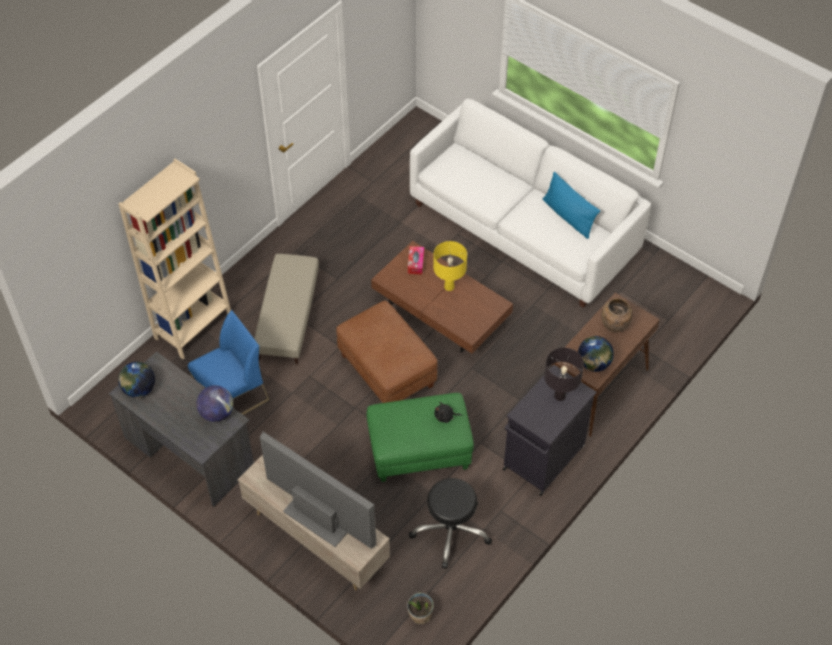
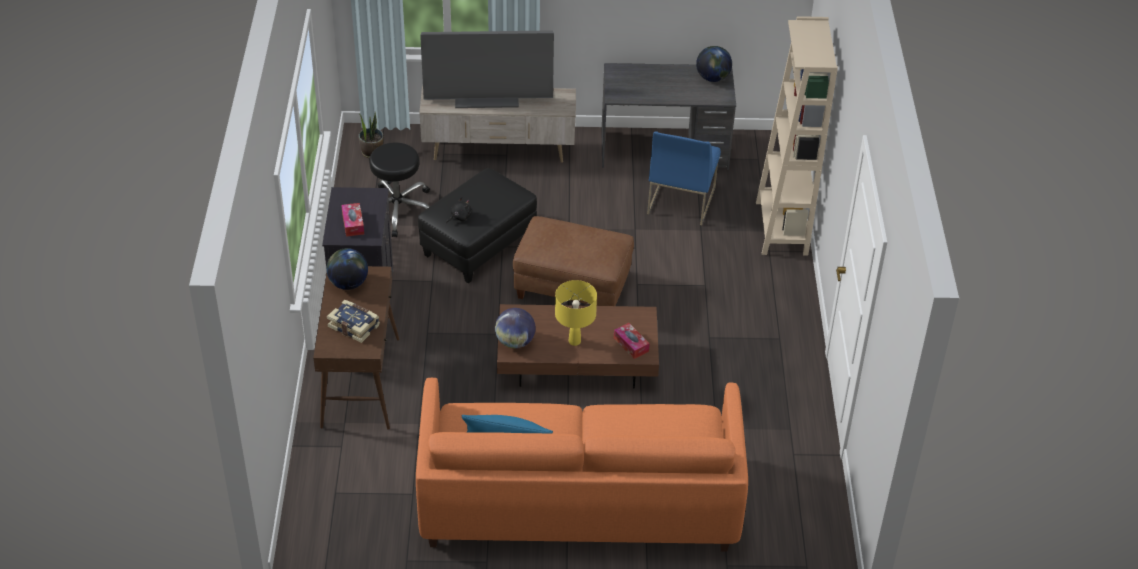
camera: 140 degrees right, 10 degrees down
globe [197,385,233,422] -> globe moved to [495,308,535,348]
beige ottoman [254,254,319,364] -> none
green ottoman [367,393,474,482] -> black ottoman [418,168,537,283]
white sofa [410,99,651,308] -> orange sofa [416,378,748,552]
black table lamp [544,348,584,401] -> tissue box [341,203,364,237]
brown vase [602,298,632,333] -> book [327,299,380,343]

